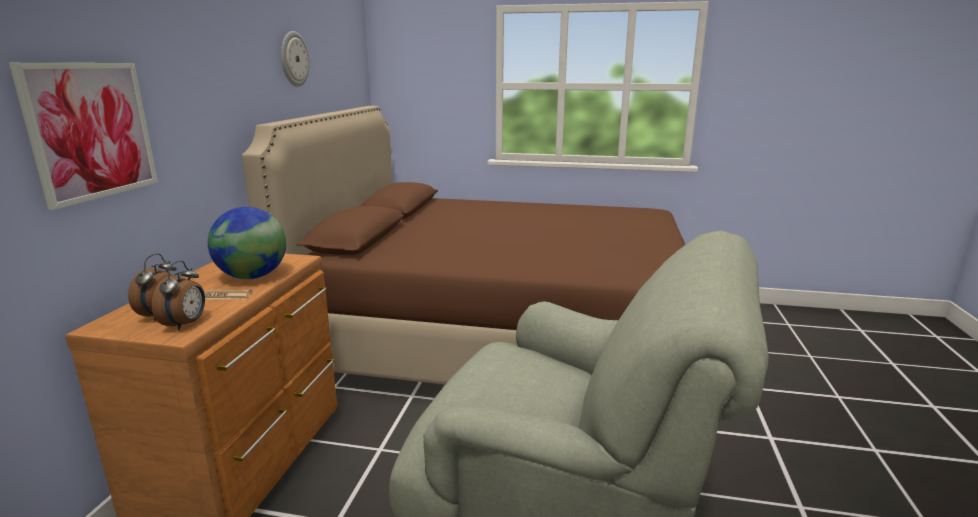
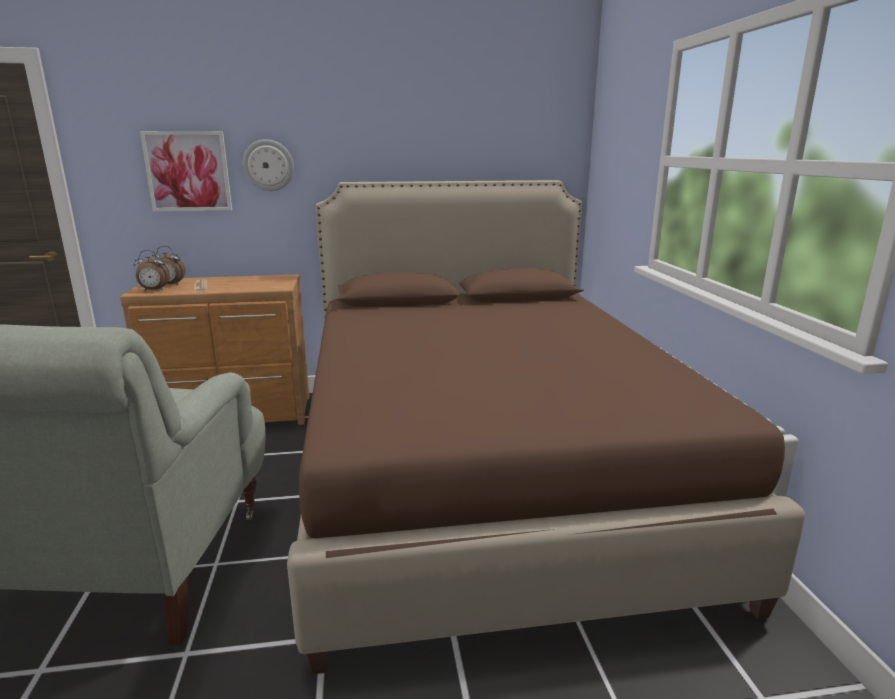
camera: 70 degrees right, 0 degrees up
globe [208,207,286,279] -> none
wall clock [281,31,310,87] -> wall clock moved to [243,139,294,191]

